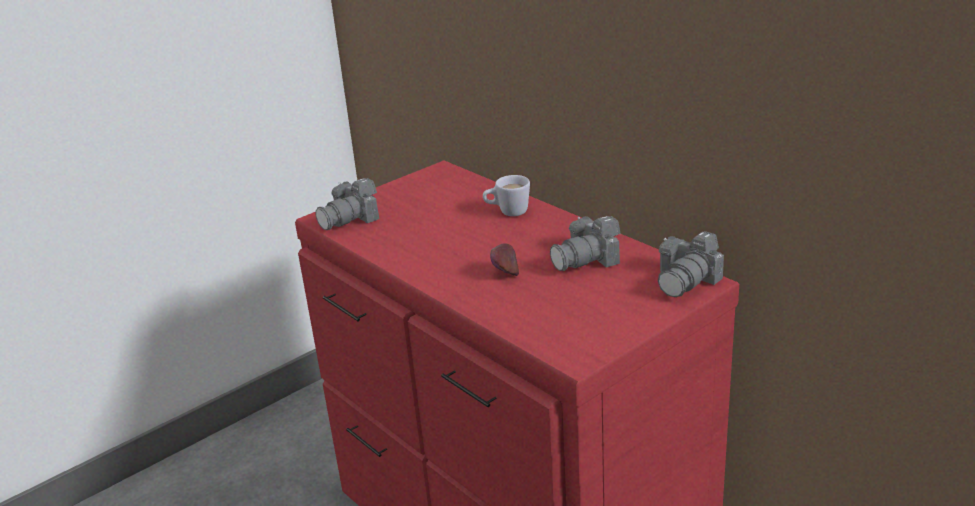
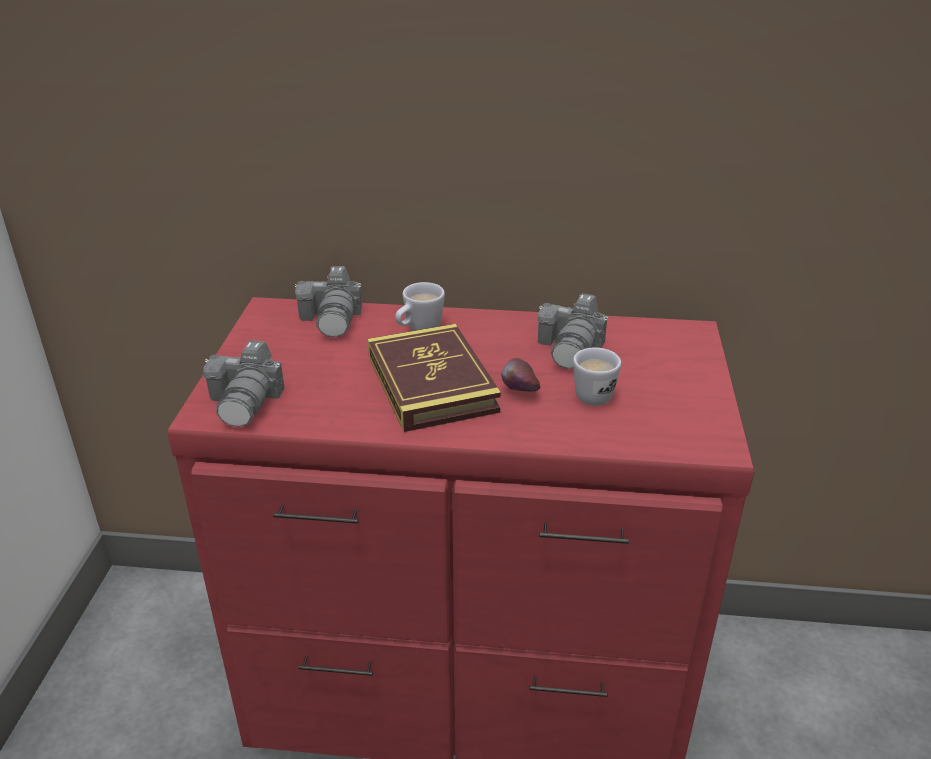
camera: 45 degrees left, 5 degrees up
camera [658,231,724,297] -> camera moved to [295,266,362,337]
none -> book [368,324,501,432]
none -> white mug [573,347,621,406]

